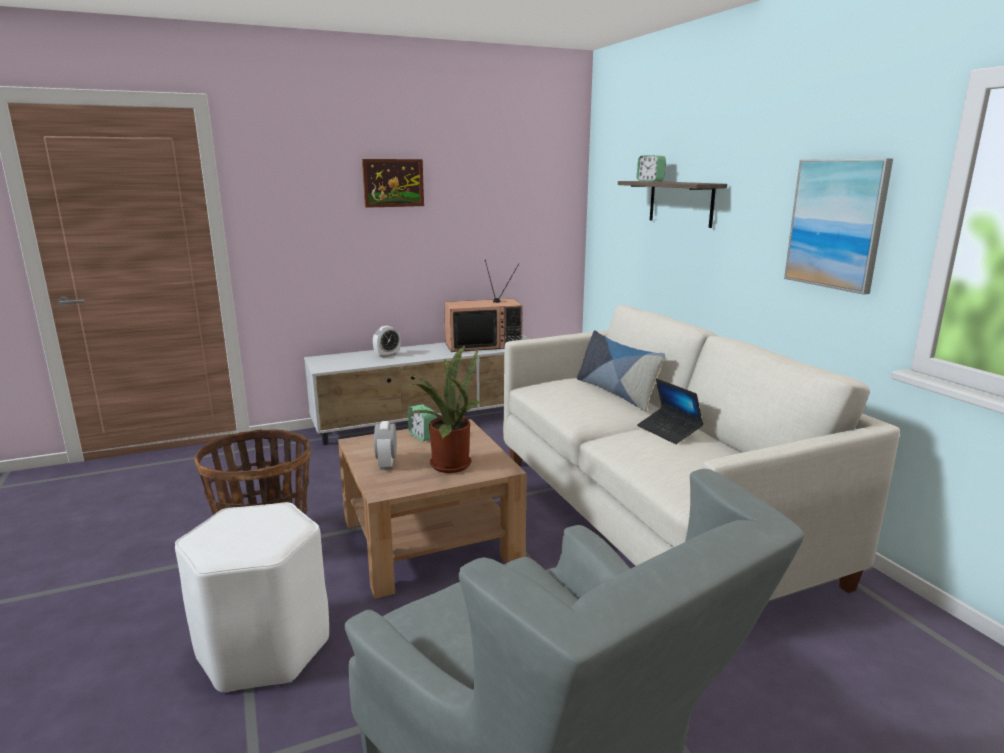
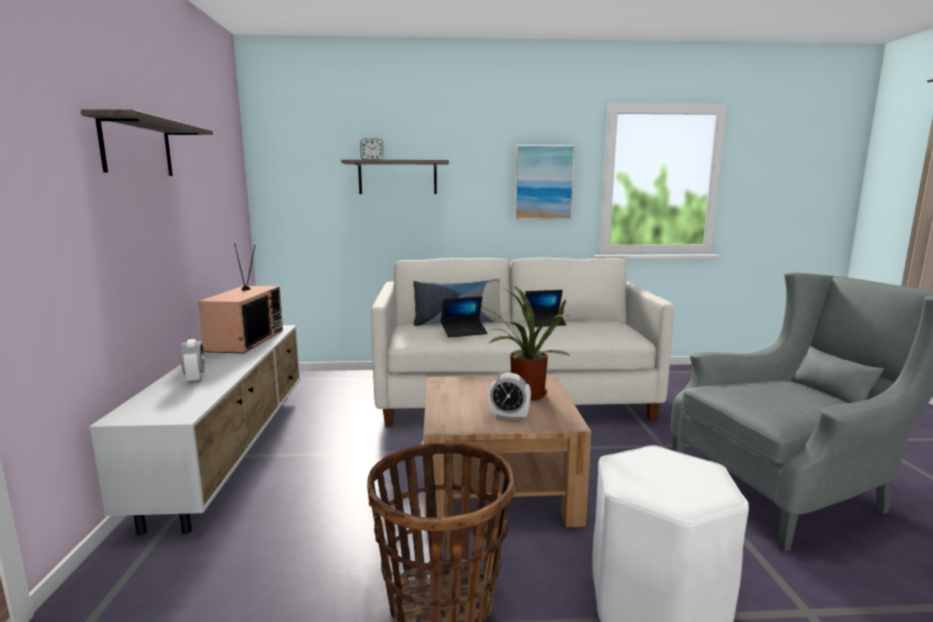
camera: 70 degrees left, 5 degrees down
picture [362,159,424,208] -> shelf [81,109,213,176]
alarm clock [408,404,437,441] -> none
none -> laptop [441,296,488,338]

